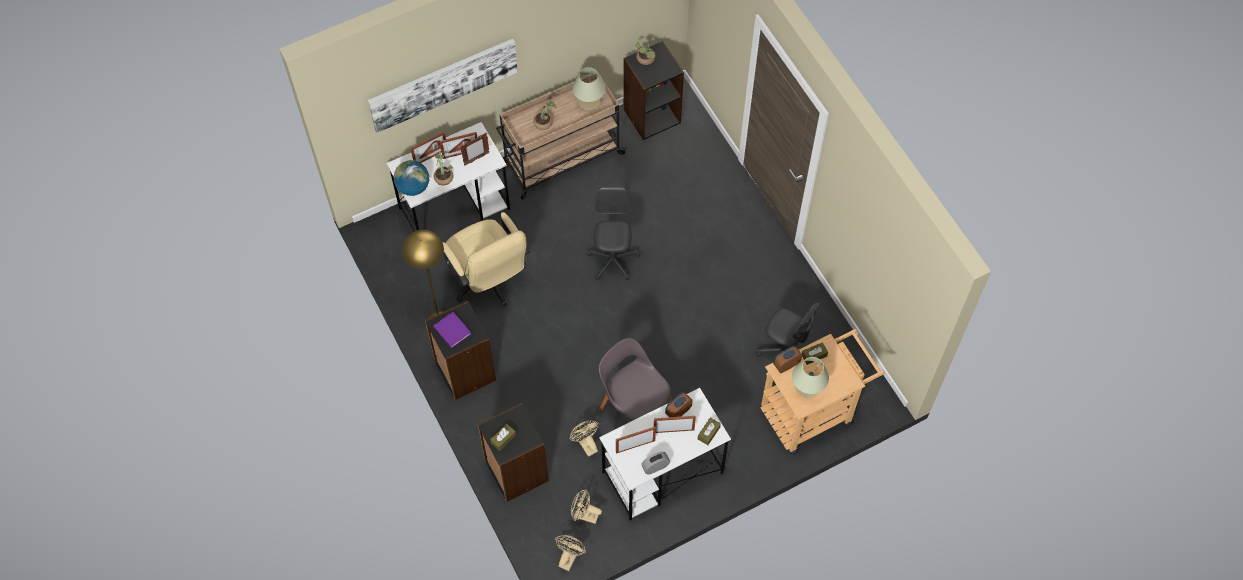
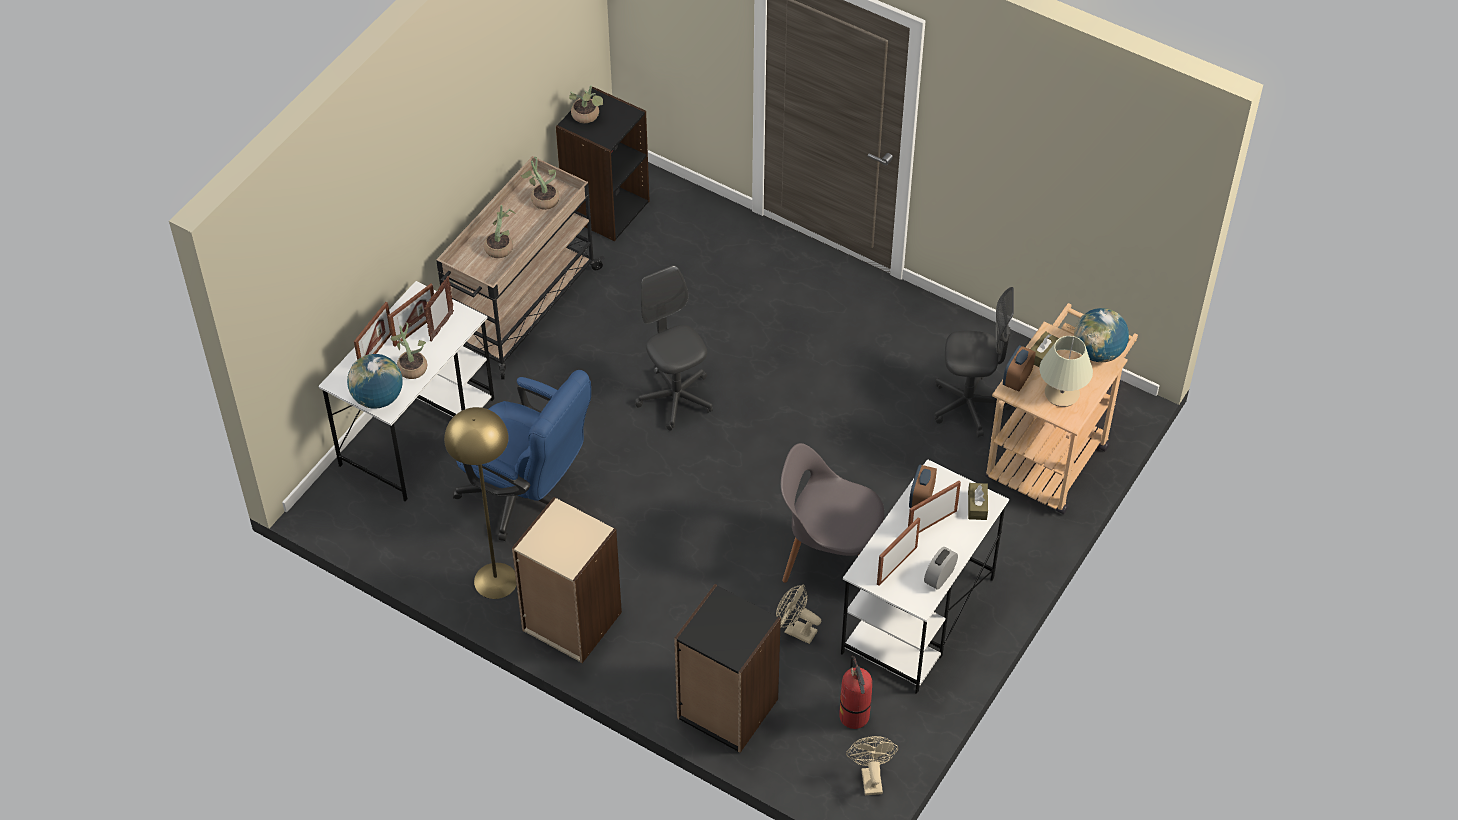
camera: 30 degrees left, 10 degrees down
picture [368,39,518,133] -> none
black bookcase [425,301,496,400] -> beige bookcase [512,497,622,663]
purple book [433,312,471,348] -> none
beige office chair [443,212,530,307] -> blue office chair [453,370,591,541]
brown tissue box [490,424,516,451] -> none
beige fan [571,489,602,524] -> fire extinguisher [839,656,872,729]
beige table lamp [572,67,606,110] -> potted plant [521,156,560,210]
none -> globe [1074,308,1129,362]

